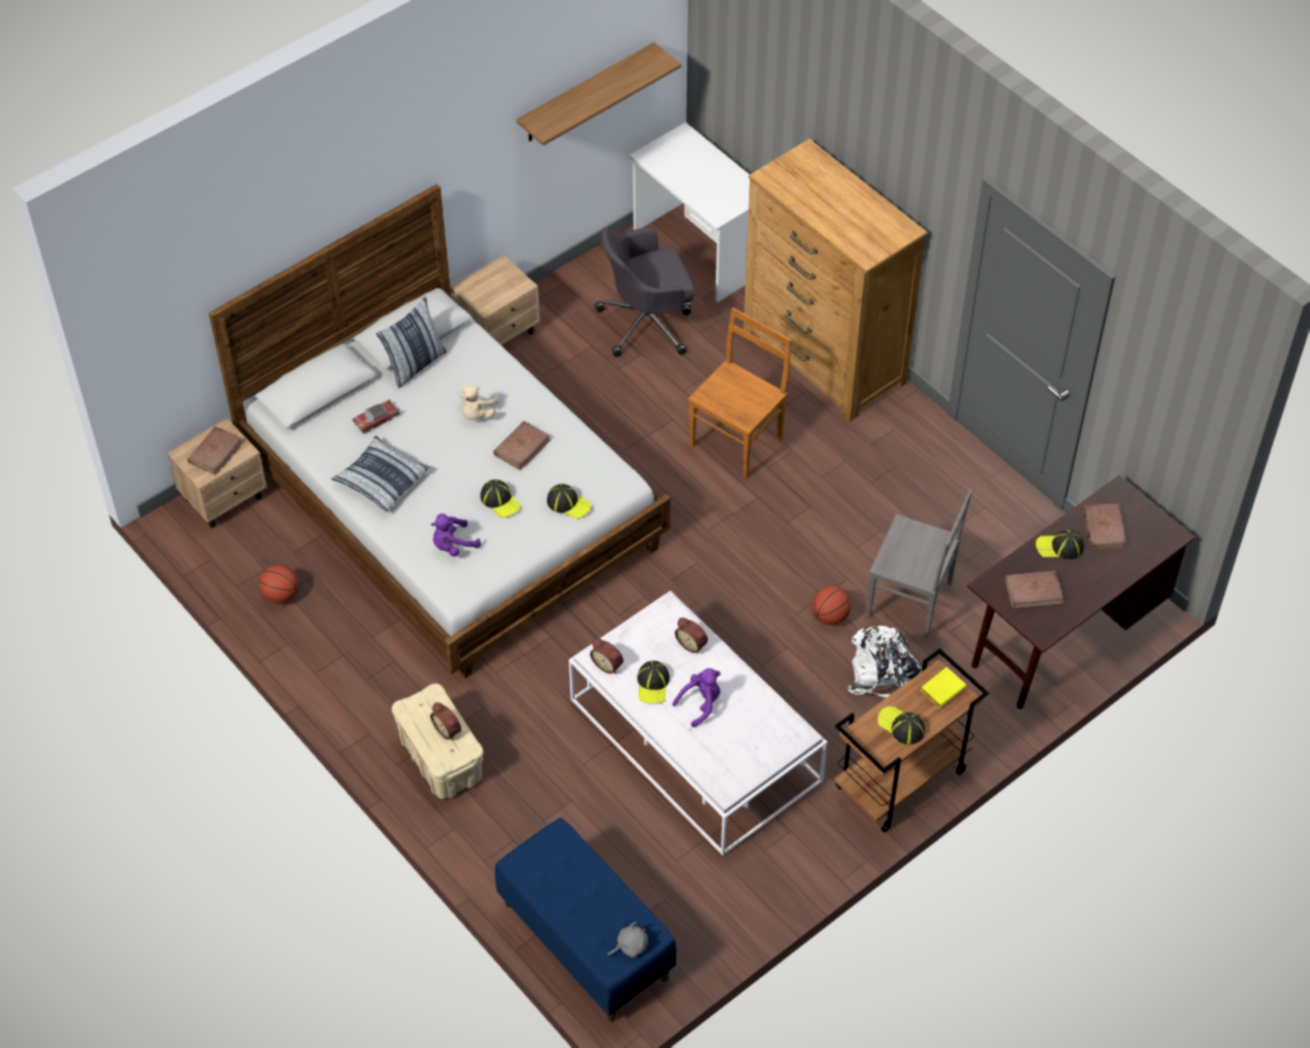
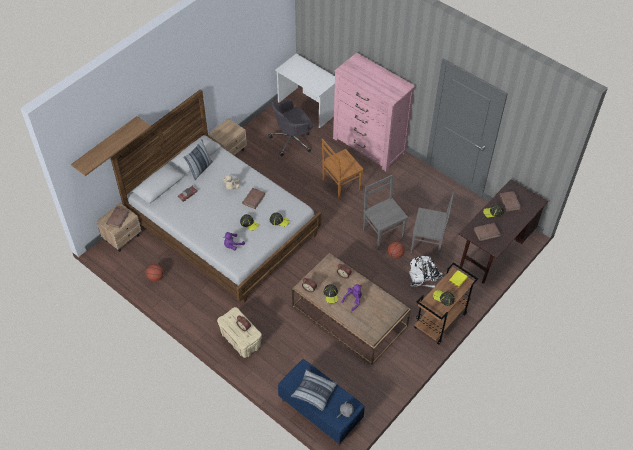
camera: 10 degrees left, 0 degrees up
pillow [331,436,430,512] -> pillow moved to [291,369,338,411]
shelf [516,42,681,146] -> shelf moved to [71,116,151,176]
white coffee table [569,591,827,856] -> brown coffee table [292,253,411,365]
brown chair [688,307,791,479] -> brown chair turned 150 degrees counterclockwise [322,139,364,200]
brown dresser [743,139,928,422] -> pink dresser [333,53,415,171]
none -> grey chair [363,175,408,249]

